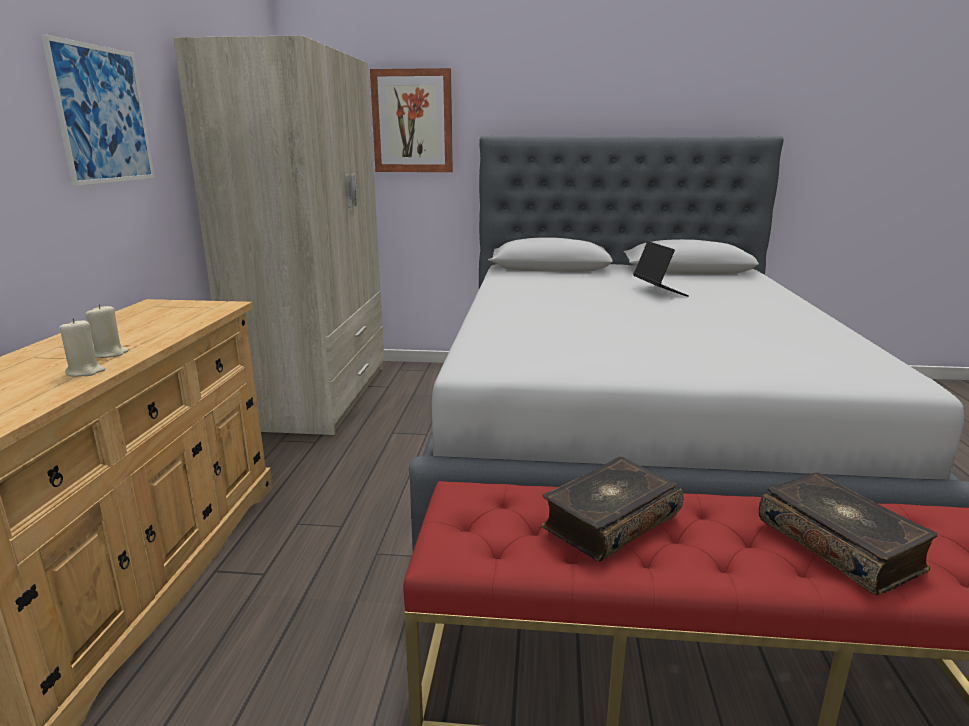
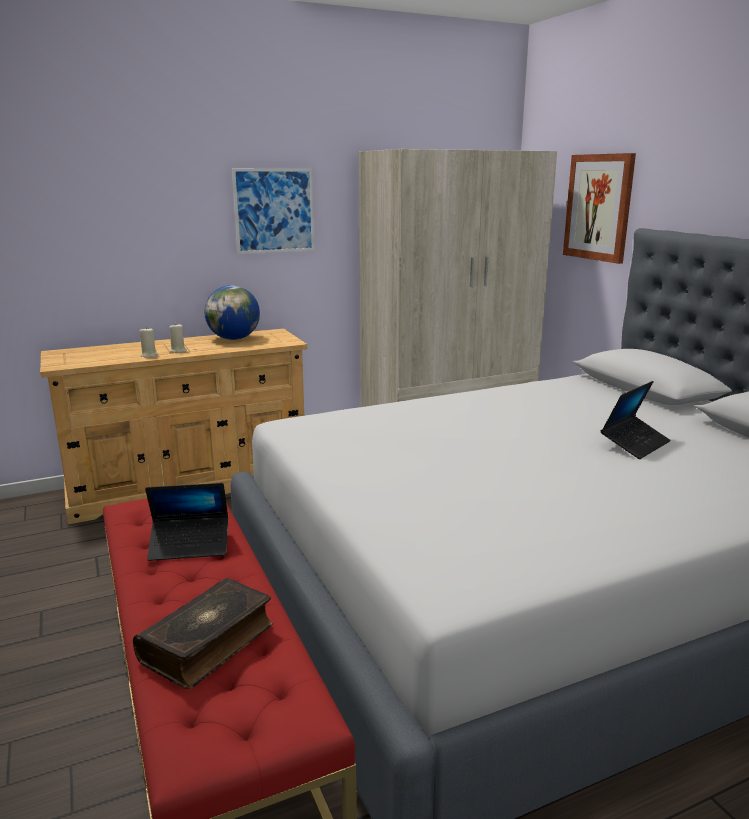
camera: 60 degrees right, 0 degrees up
book [541,456,684,562] -> laptop [145,483,228,561]
none -> globe [204,285,260,340]

